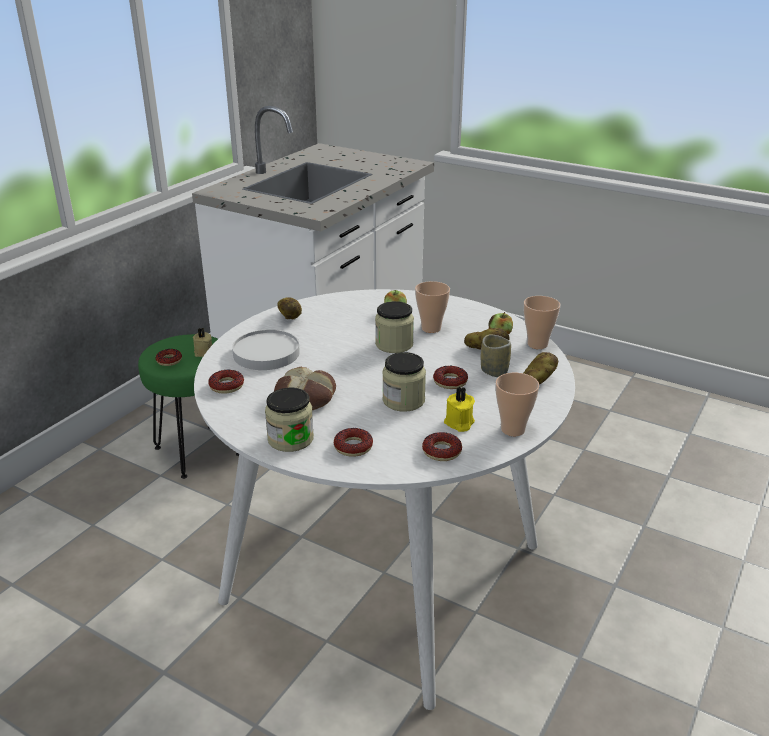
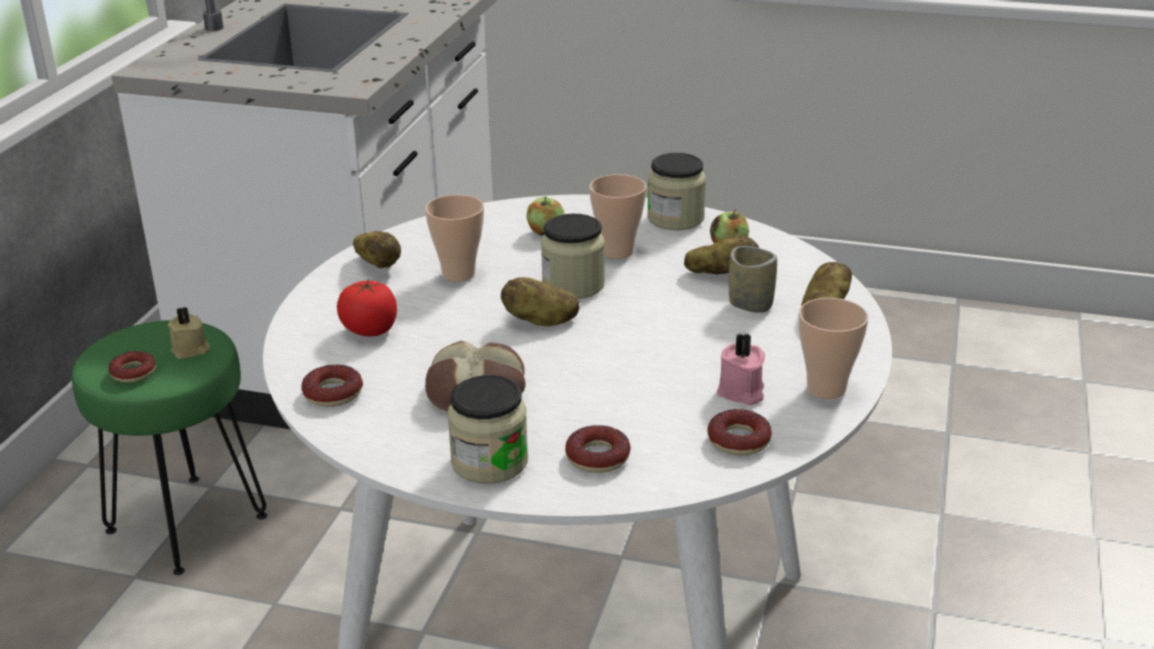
camera: 15 degrees left, 0 degrees up
white plate [232,329,300,370] -> tomato [337,279,397,336]
jar [382,352,426,412] -> jar moved to [647,153,706,230]
donut [433,366,468,389] -> none
yellow candle [444,387,475,432] -> pink candle [717,333,765,405]
cup [524,296,560,349] -> cup moved to [425,195,484,282]
none -> potato [501,277,580,326]

